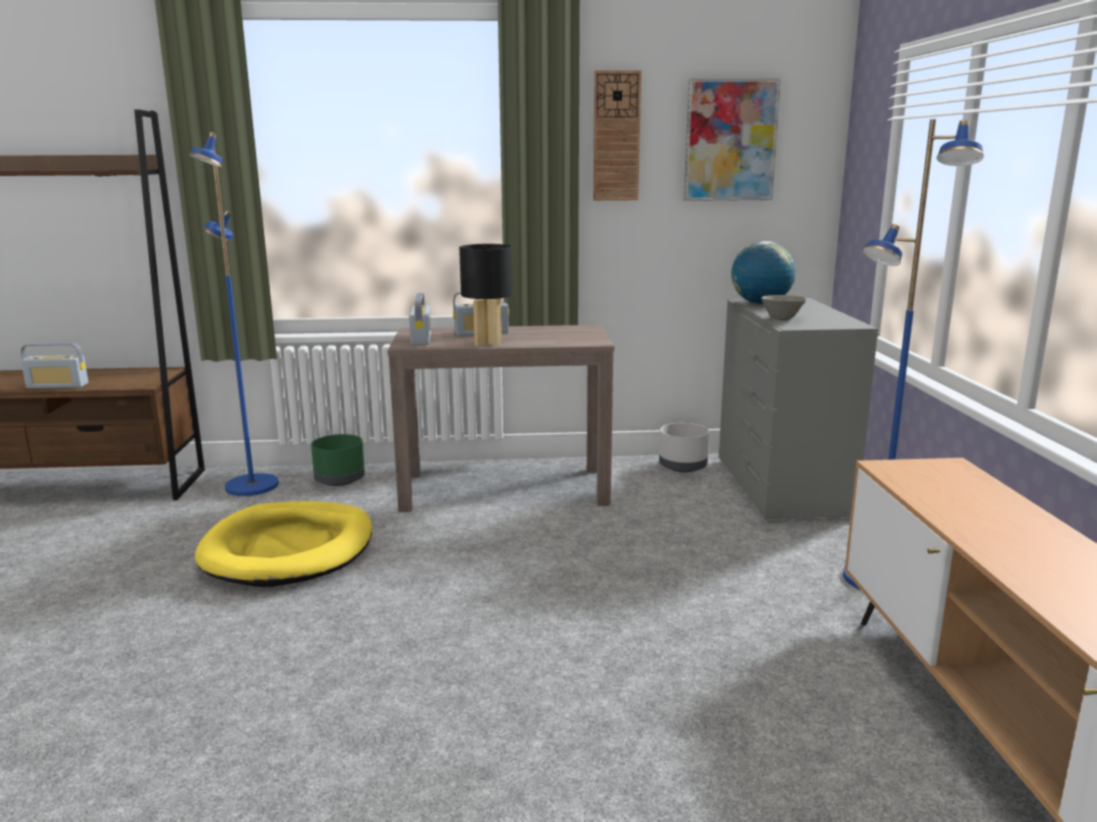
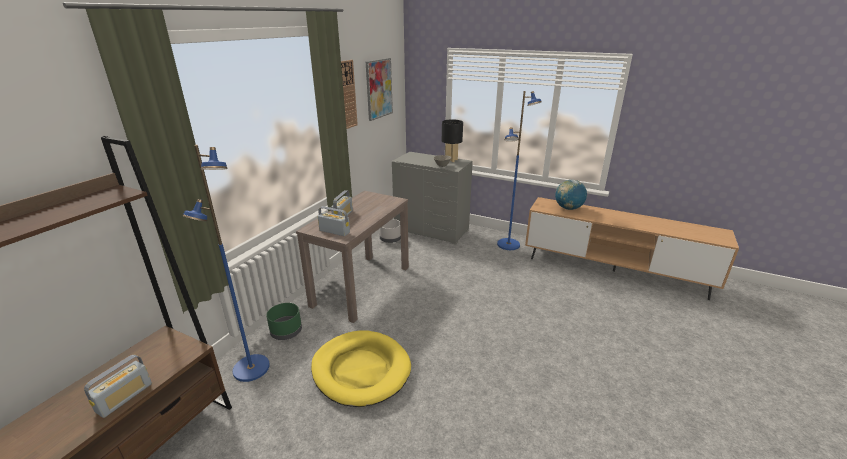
camera: 60 degrees left, 10 degrees up
black table lamp [459,244,513,346] -> black table lamp moved to [442,119,463,162]
globe [731,241,796,304] -> globe moved to [555,179,587,210]

